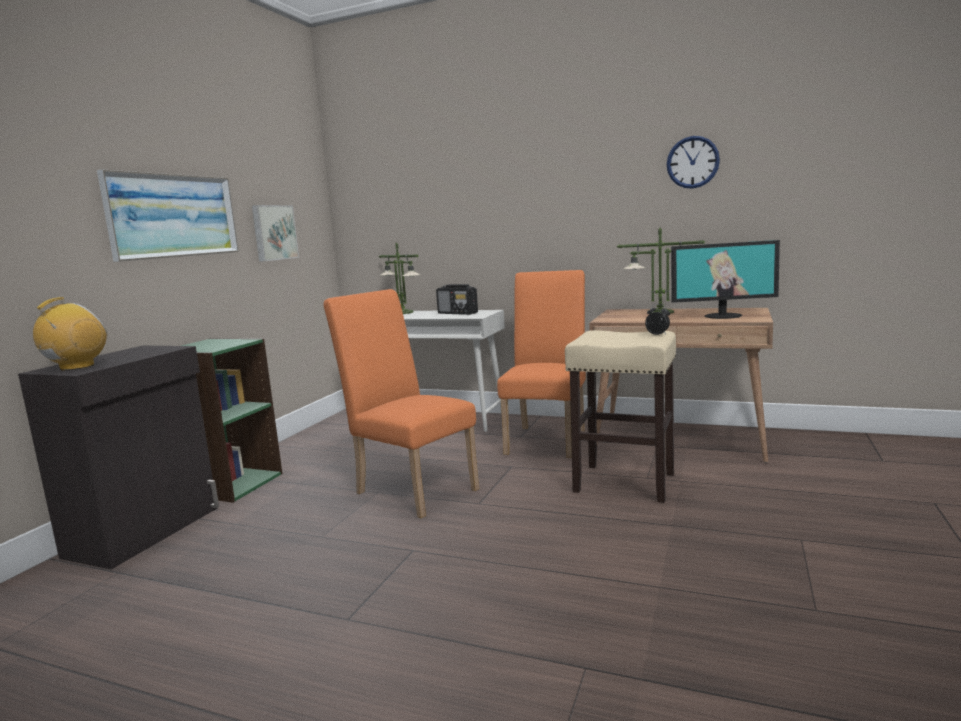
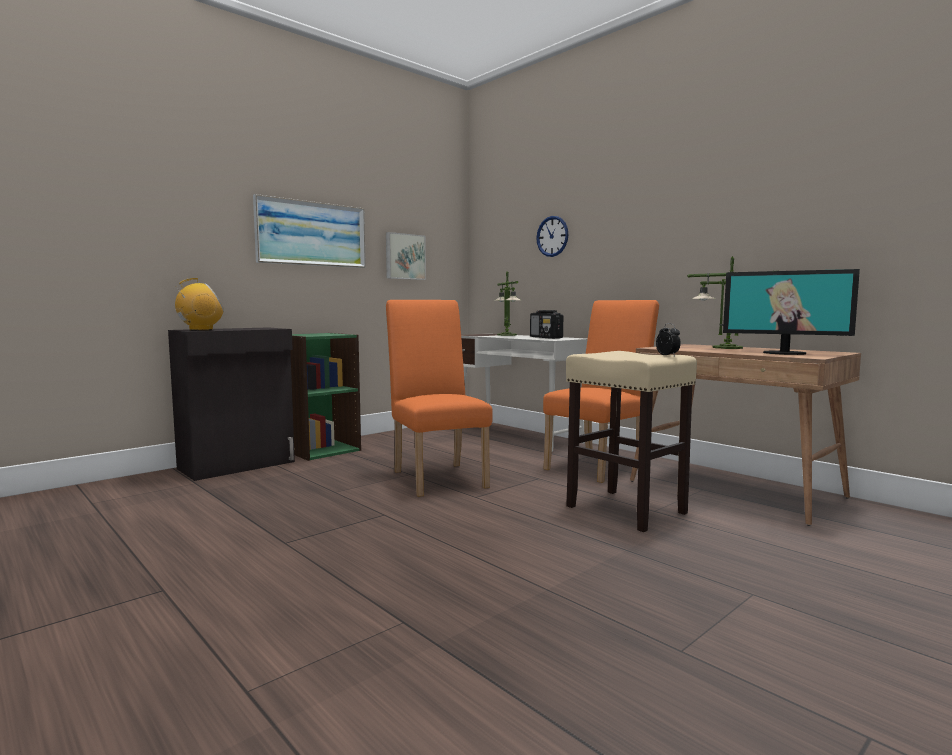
camera: 25 degrees right, 5 degrees down
wall clock [667,136,720,189] -> wall clock moved to [536,216,569,257]

